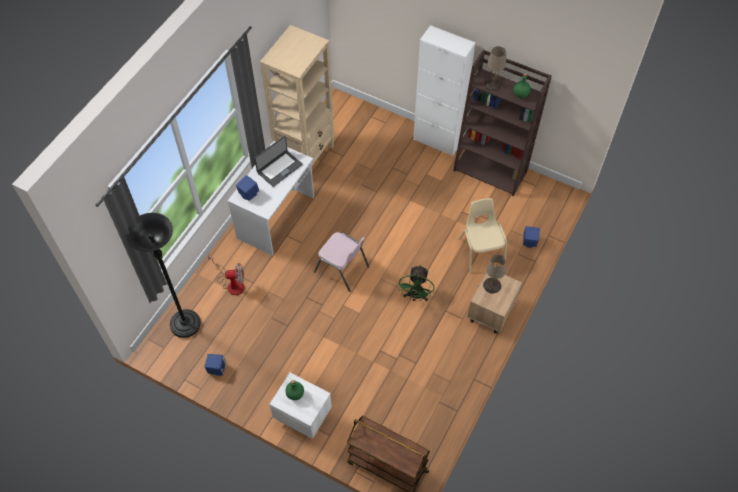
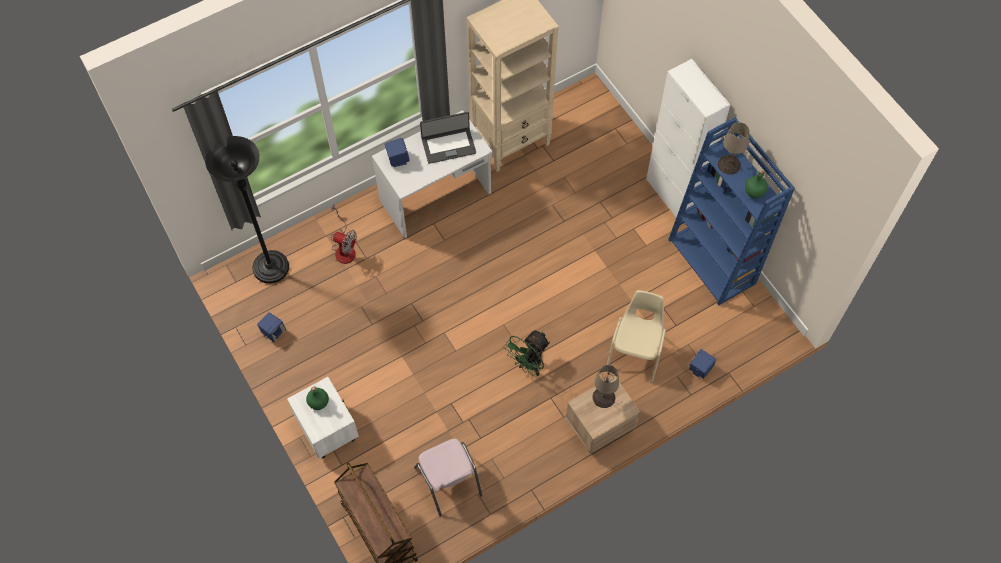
camera: 30 degrees right, 5 degrees up
pink chair [314,232,369,292] -> pink chair moved to [414,439,482,516]
brown bookcase [453,49,552,196] -> blue bookcase [668,117,795,306]

